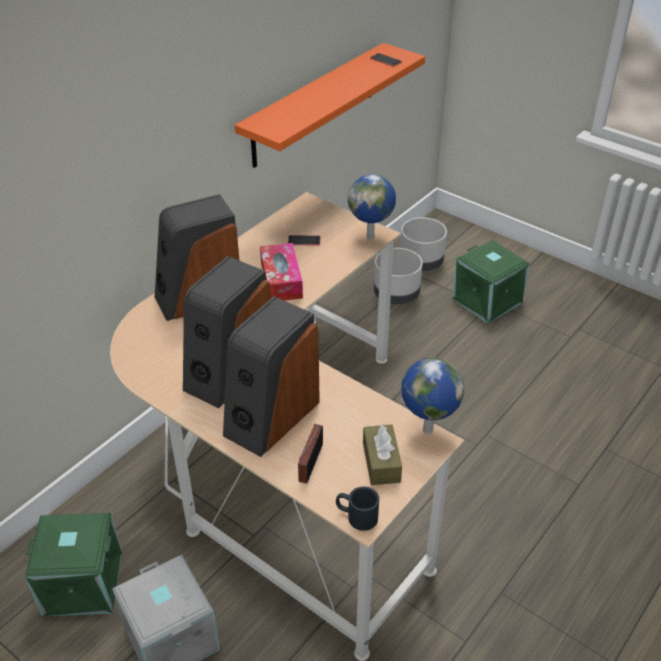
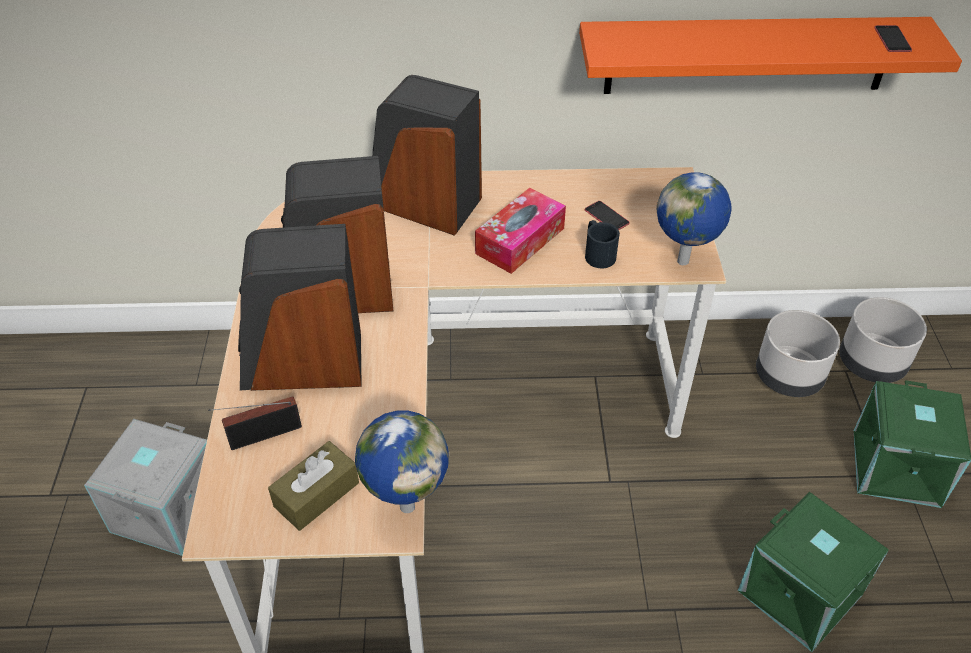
camera: 50 degrees right, 5 degrees up
green storage box [25,513,122,617] -> green storage box moved to [738,492,889,652]
black mug [336,486,379,531] -> black mug moved to [585,220,620,268]

